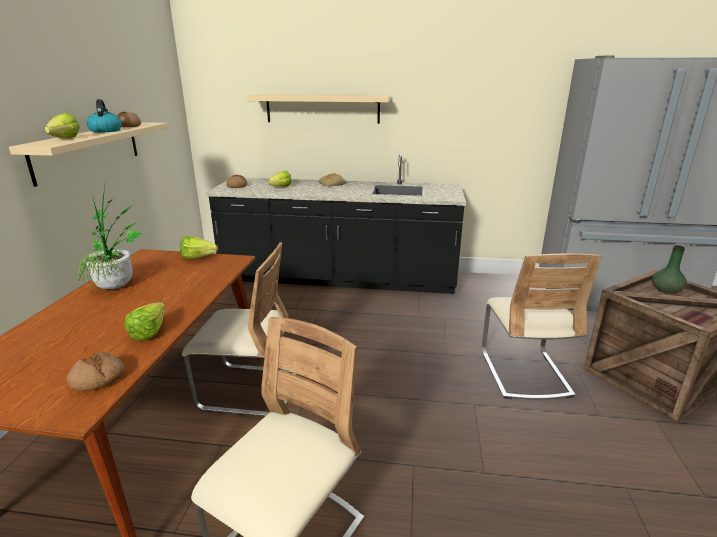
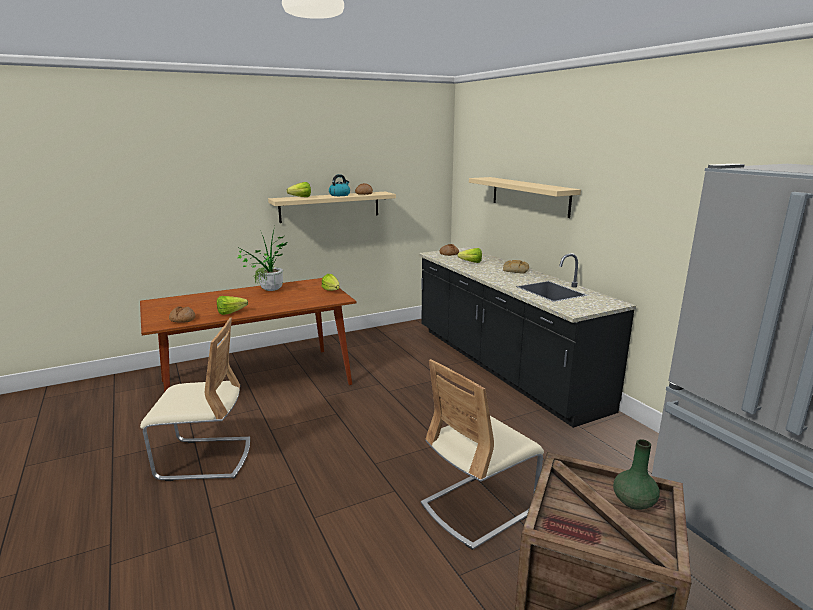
camera: 55 degrees right, 5 degrees down
beige chair [182,242,296,416] -> none

